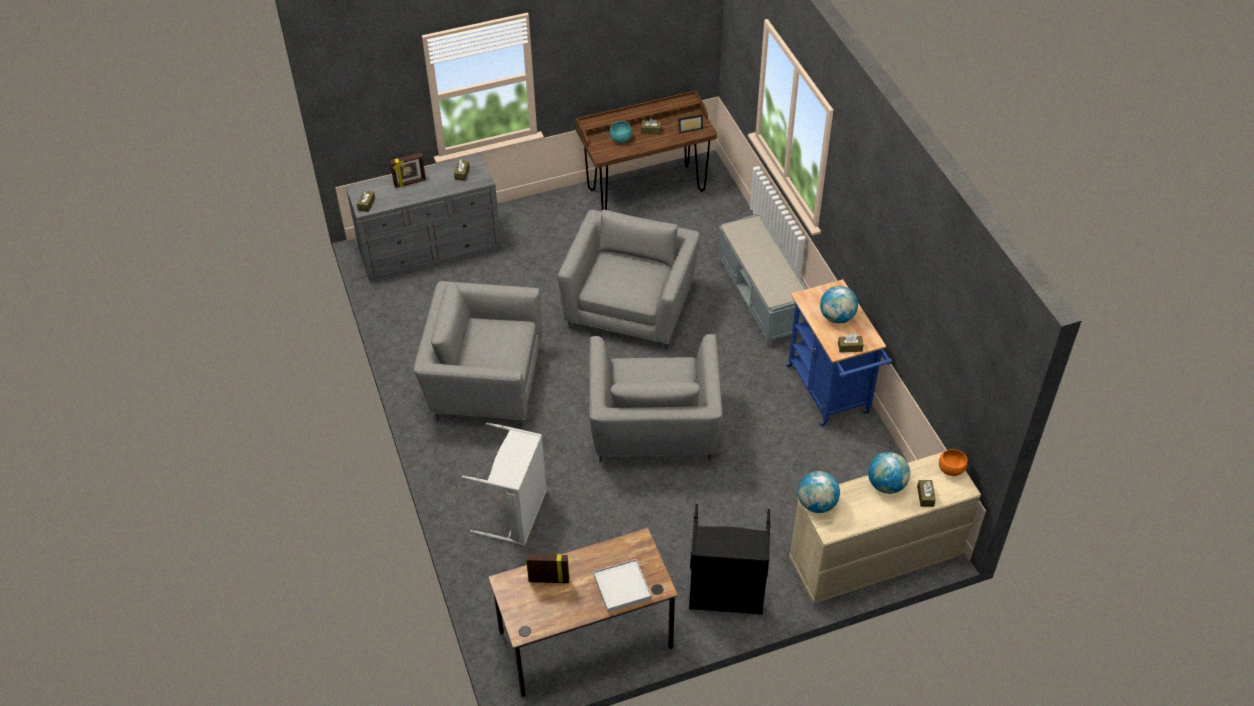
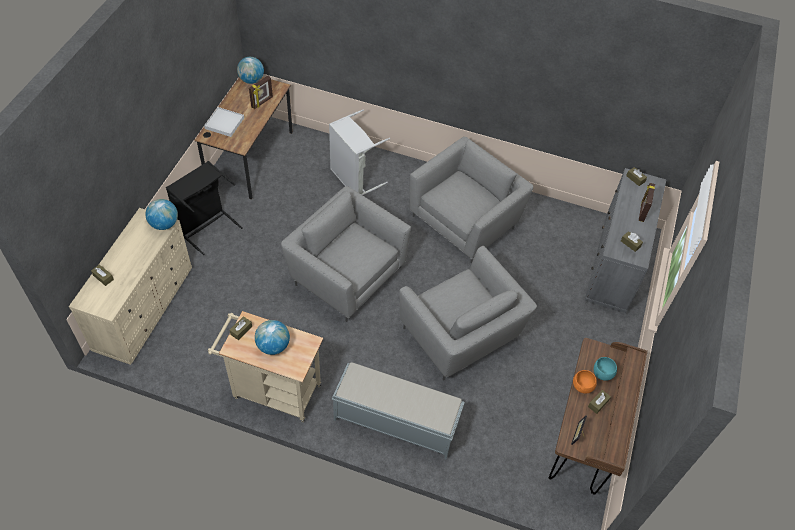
camera: 125 degrees right, 5 degrees up
blue cart [786,279,892,427] -> beige cart [208,311,323,422]
globe [868,452,910,494] -> globe moved to [237,57,264,84]
orange bowl [939,449,968,476] -> orange bowl moved to [573,370,597,393]

